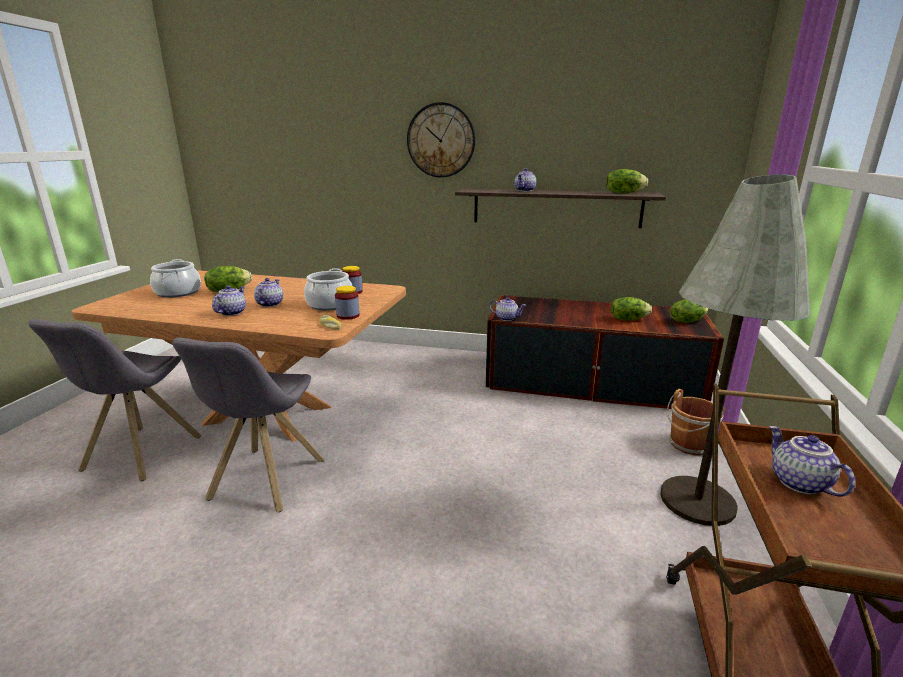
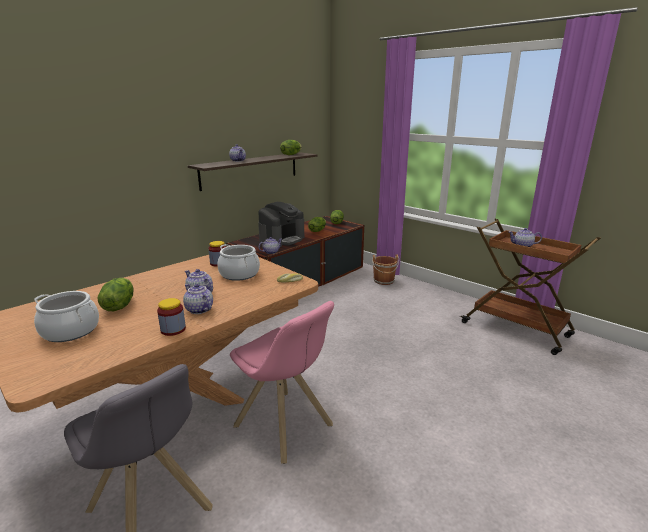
camera: 60 degrees left, 0 degrees up
grey chair [173,338,324,512] -> pink chair [230,301,334,464]
jar [335,286,360,320] -> jar moved to [157,298,186,336]
wall clock [407,102,476,178] -> none
grey floor lamp [660,174,810,526] -> none
none -> coffee machine [258,202,304,247]

